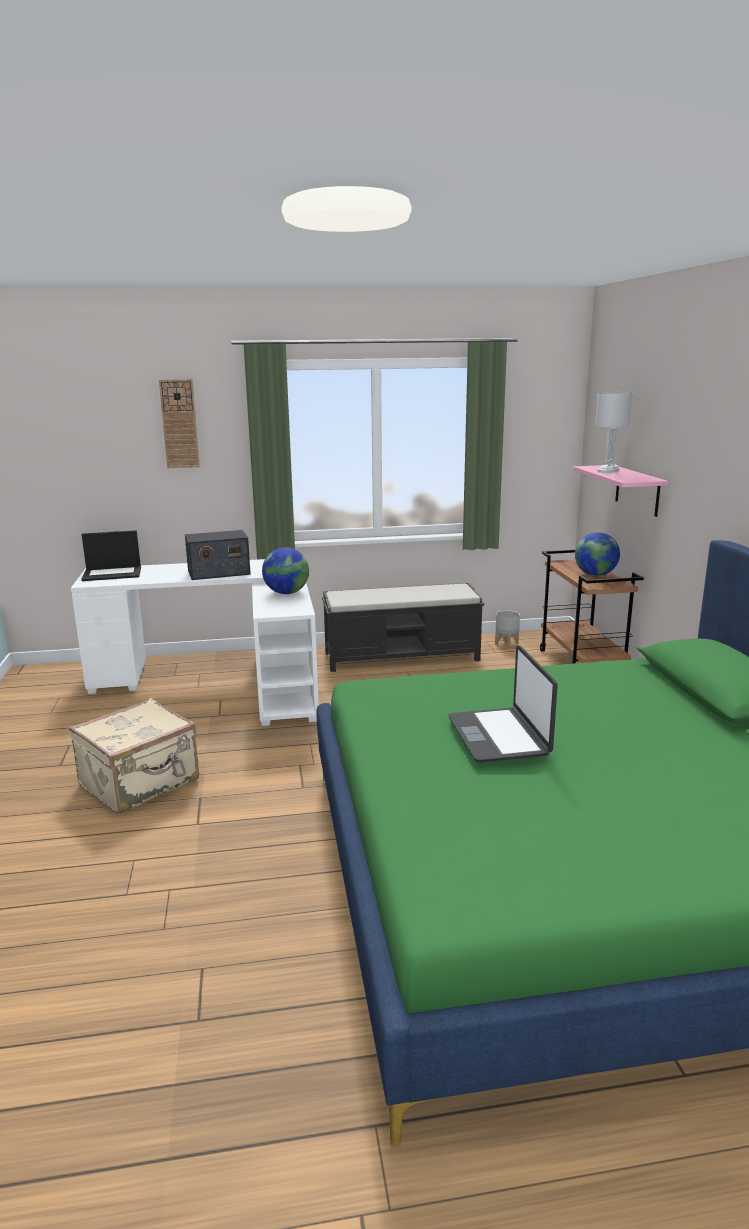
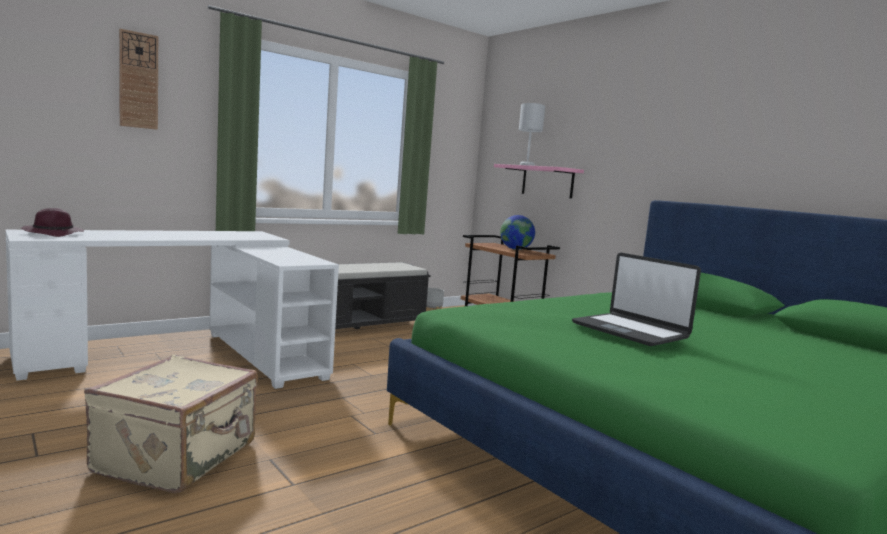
camera: 30 degrees left, 10 degrees down
laptop [81,530,141,581] -> purple hat [21,208,84,237]
radio [185,530,251,580] -> none
globe [262,547,309,594] -> none

